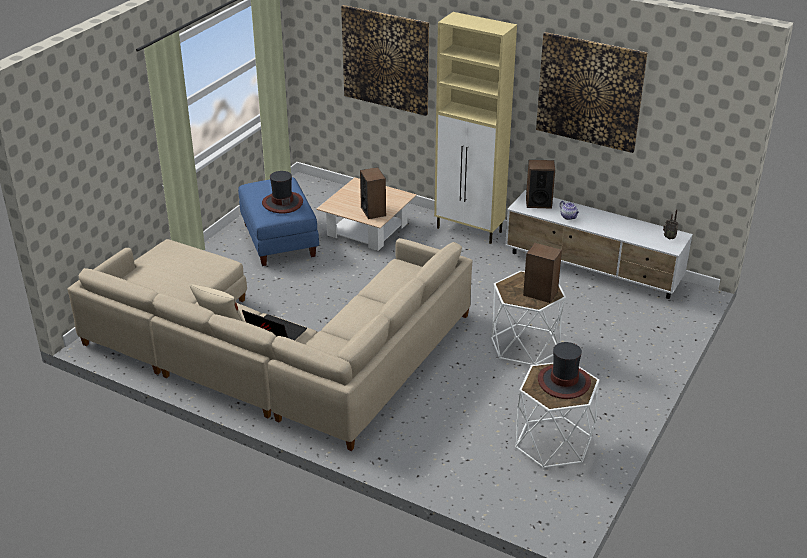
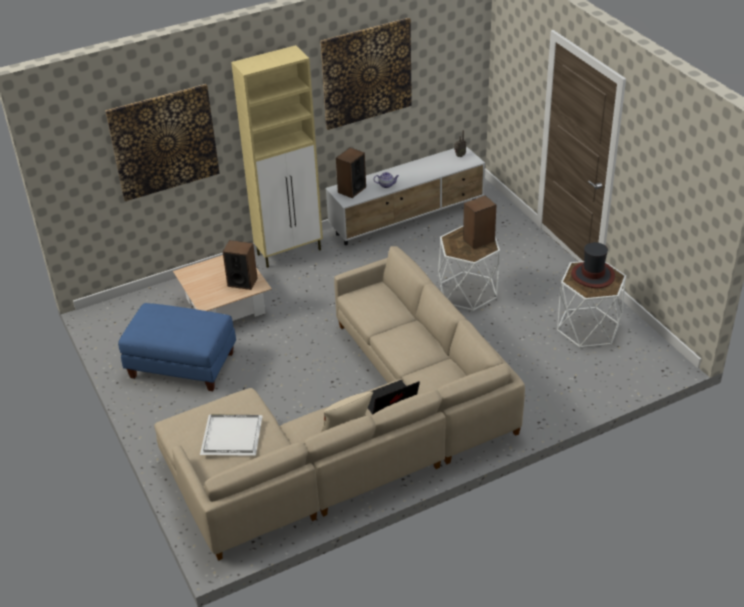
camera: 55 degrees left, 5 degrees up
hat [262,171,303,214] -> none
none -> white tray [200,415,263,456]

